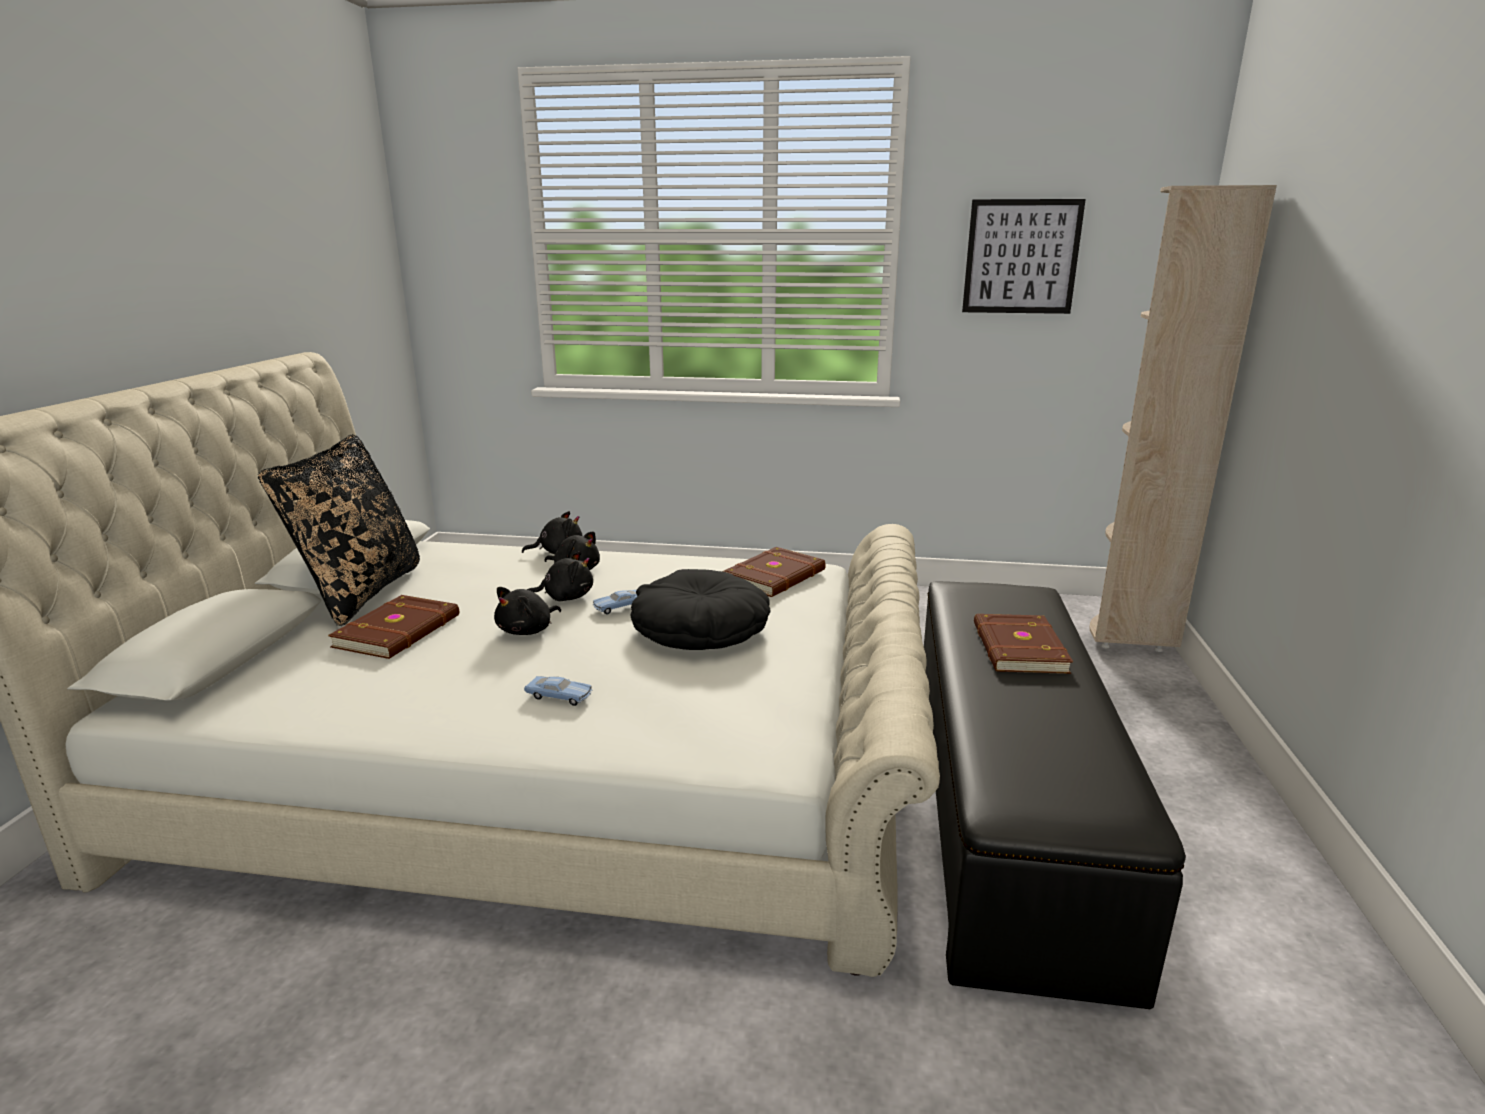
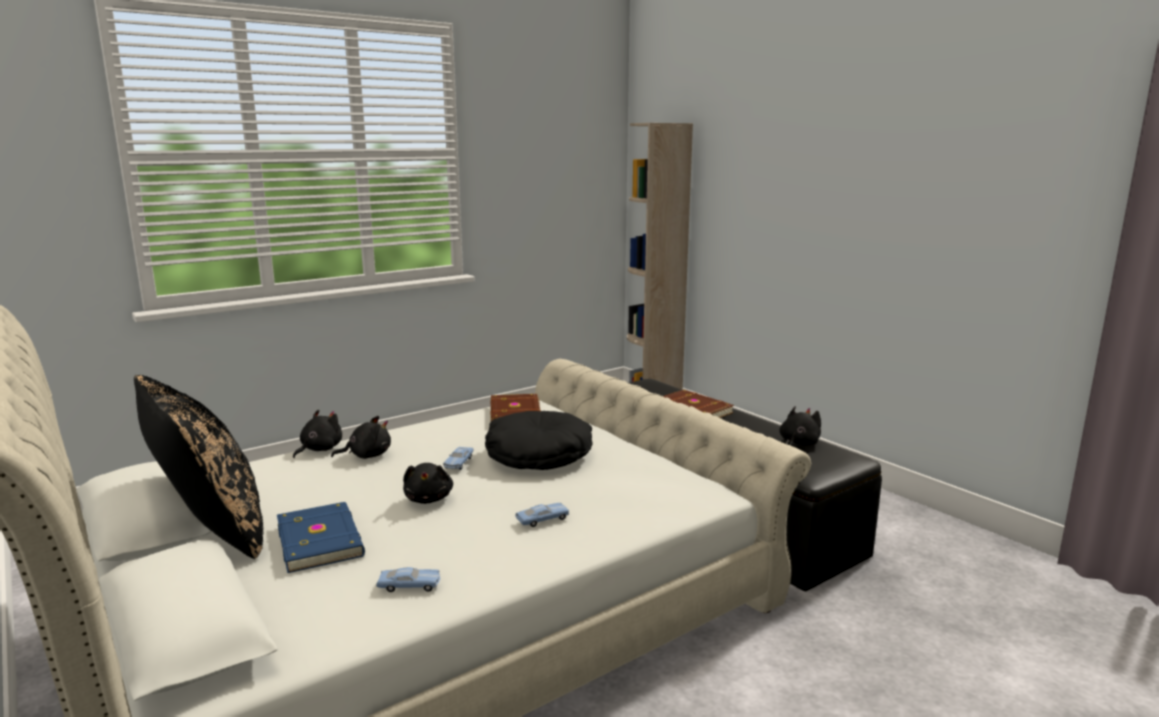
camera: 45 degrees left, 5 degrees down
brown book [328,595,459,659] -> blue book [277,502,365,573]
black plush toy [527,551,593,601] -> black plush toy moved to [779,406,821,446]
picture [962,199,1086,314] -> none
none -> blue toy car [376,567,441,592]

